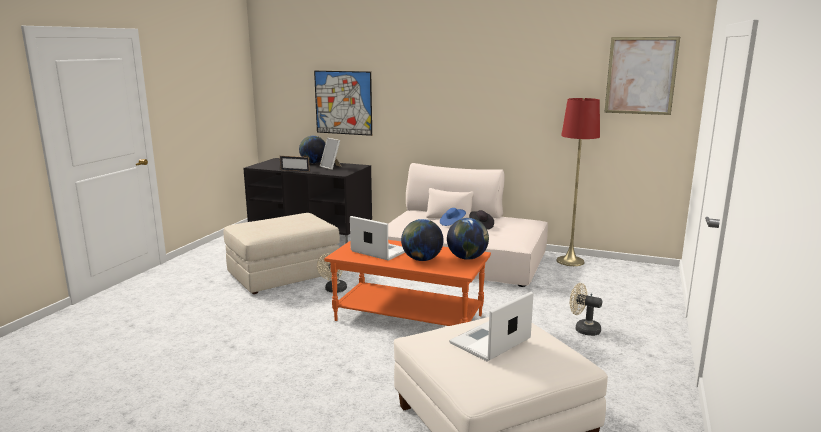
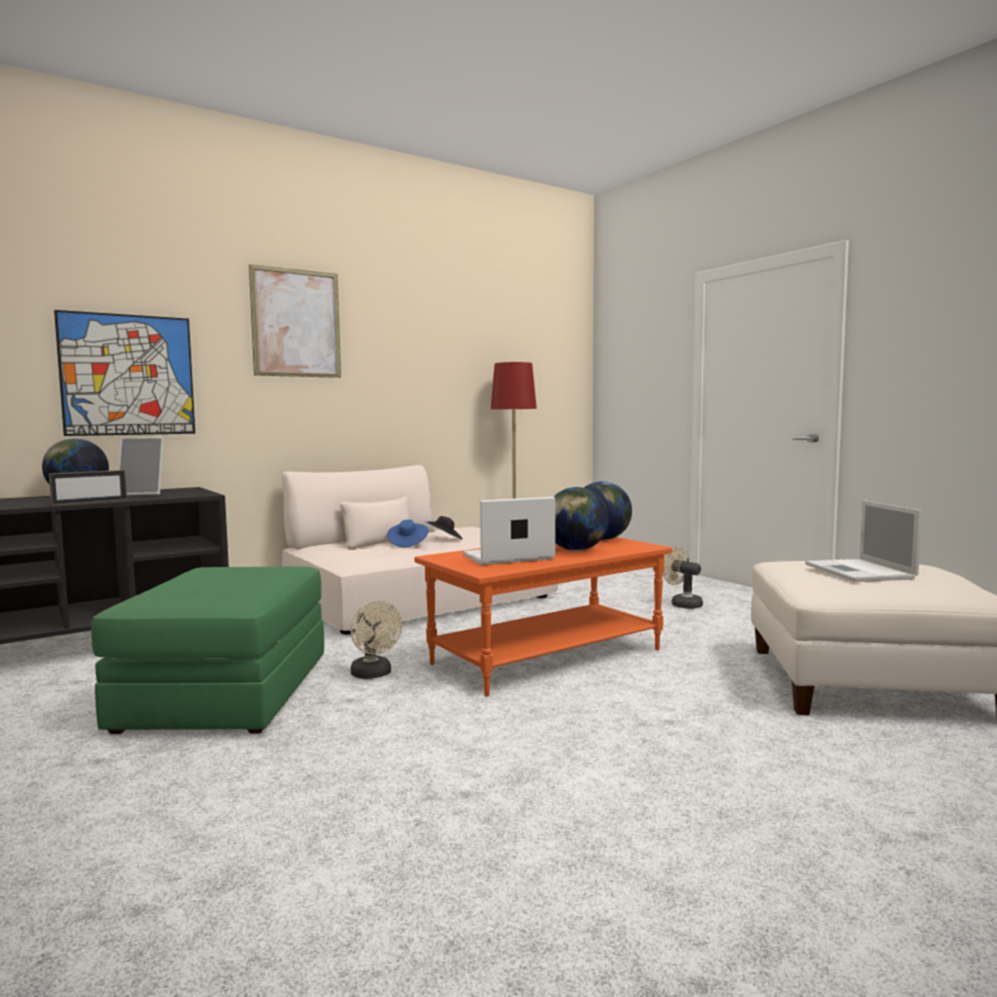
camera: 55 degrees left, 10 degrees down
beige ottoman [224,213,341,294] -> green ottoman [91,566,324,734]
beige fan [570,283,602,336] -> beige fan turned 75 degrees clockwise [662,547,703,609]
picture [604,37,680,115] -> picture moved to [249,264,341,378]

